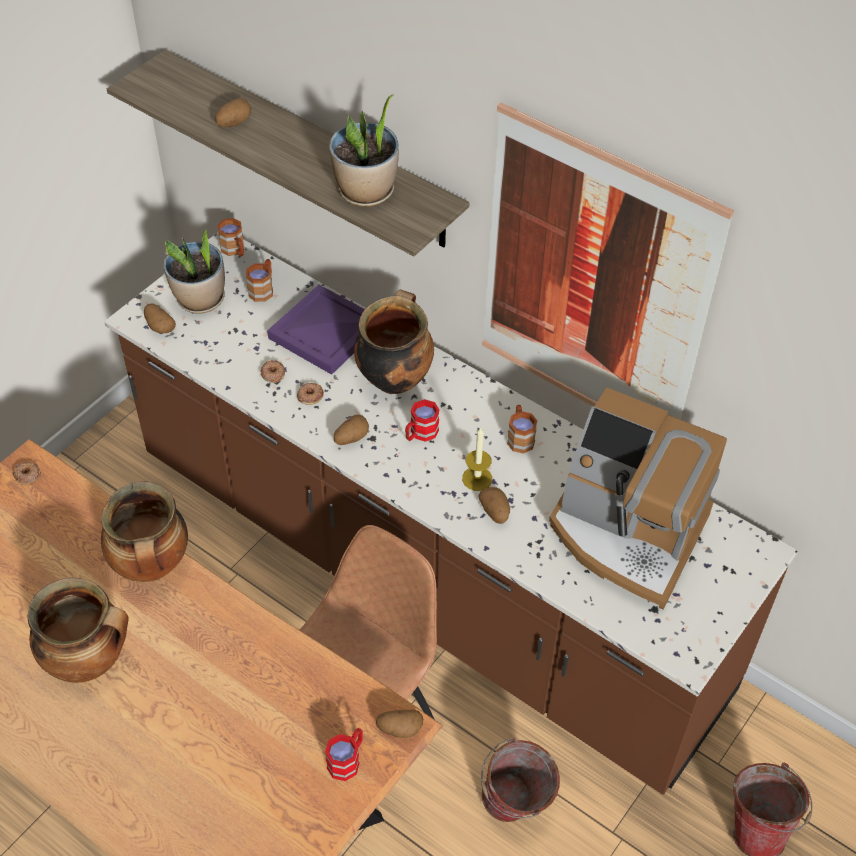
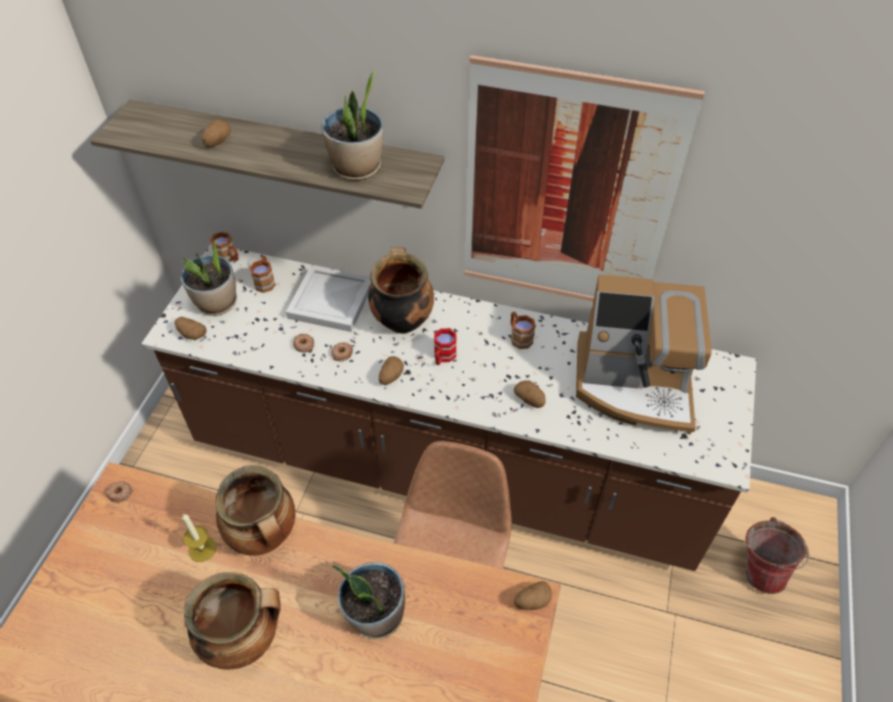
camera: 20 degrees left, 0 degrees up
purple tray [267,285,365,375] -> white tray [286,265,371,332]
red mug [325,728,363,781] -> none
candle [462,427,492,491] -> candle moved to [182,513,217,562]
bucket [481,738,560,822] -> none
none -> potted plant [332,562,405,639]

